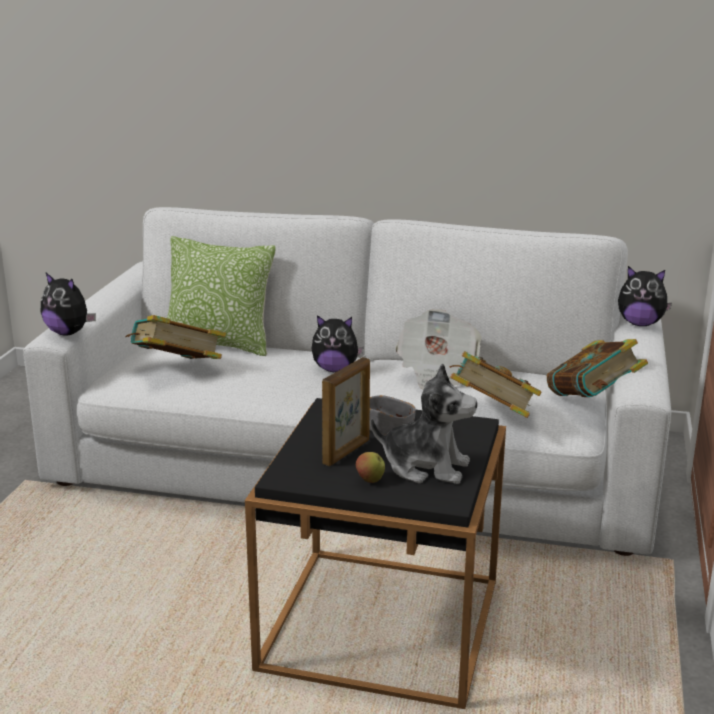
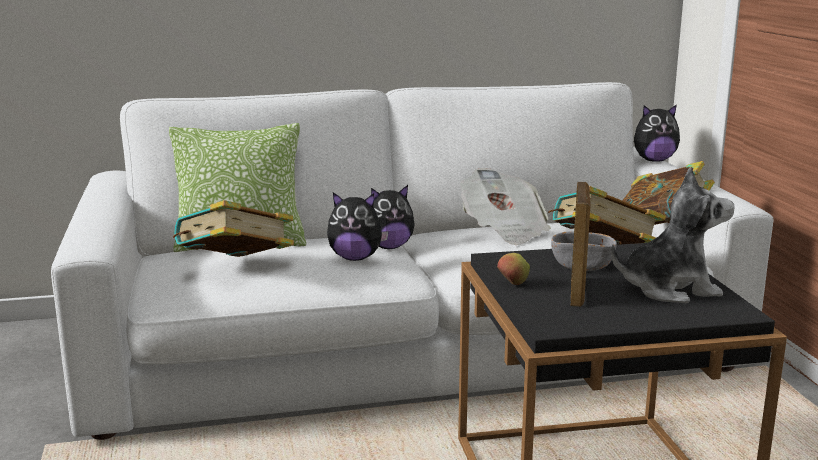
camera: 25 degrees left, 5 degrees down
plush toy [41,273,96,335] -> plush toy moved to [327,192,389,261]
apple [356,452,385,483] -> apple moved to [497,253,530,285]

